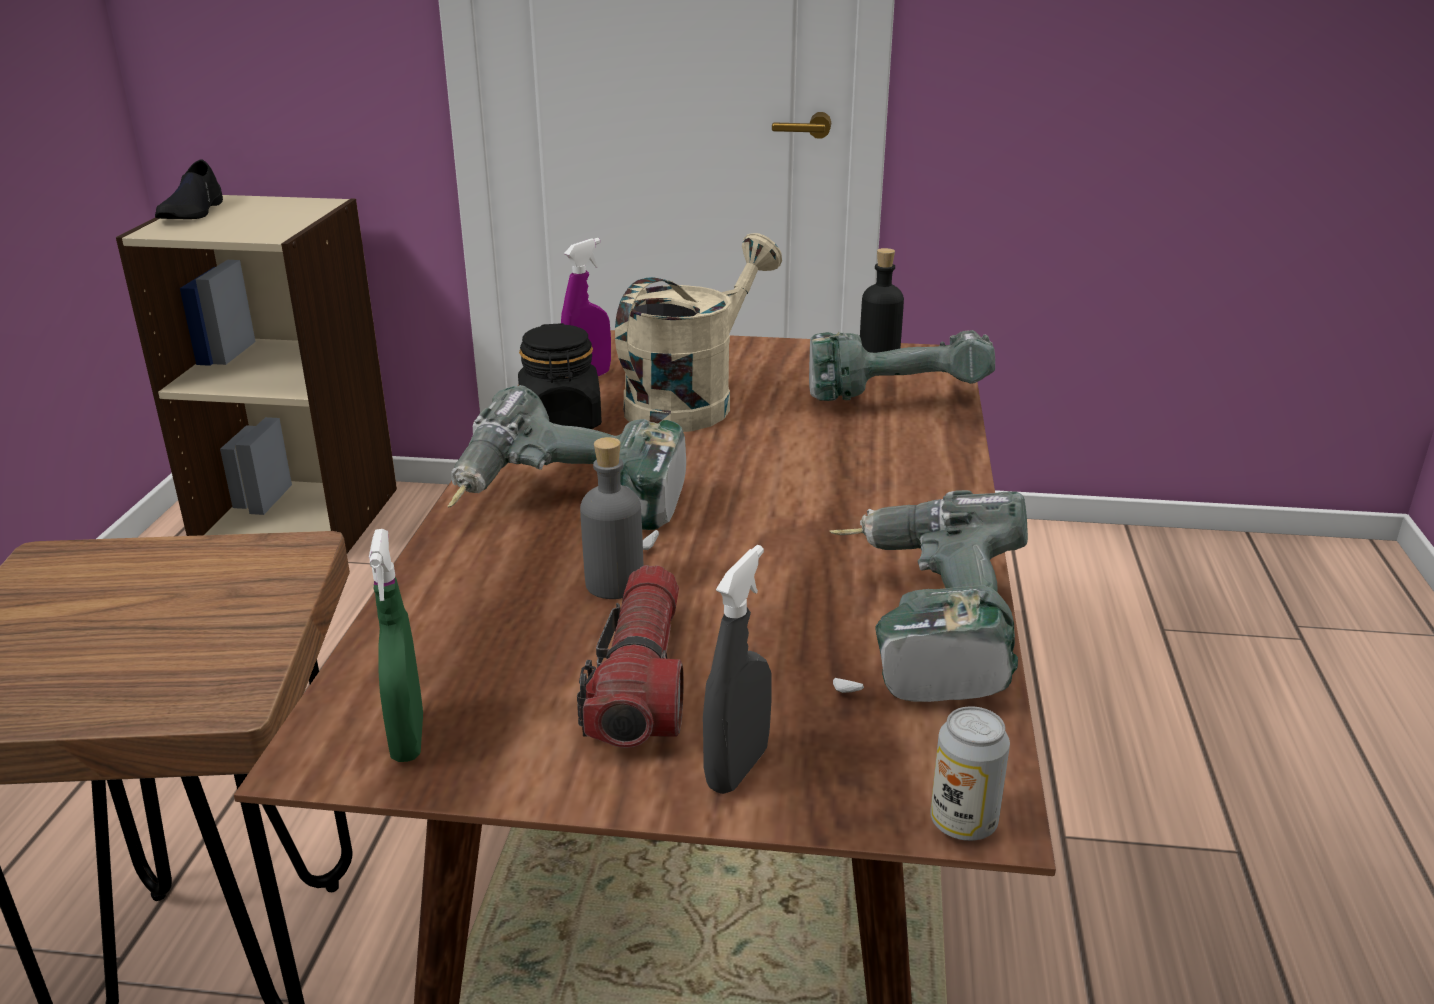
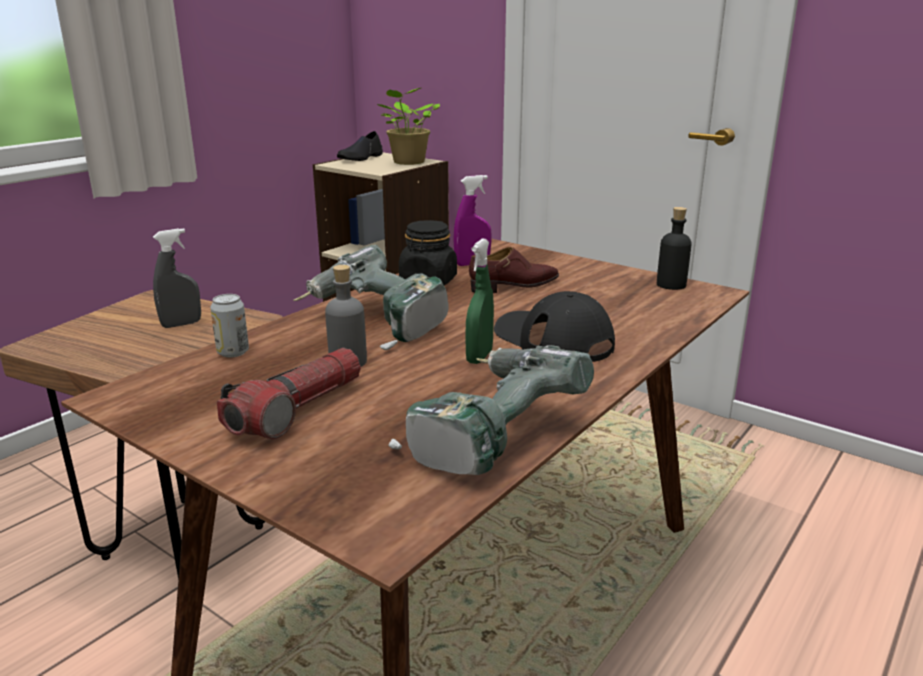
camera: 30 degrees right, 5 degrees down
green spray bottle [369,529,423,762] -> green spray bottle moved to [465,238,494,364]
beige watering can [615,233,782,432] -> brown shoe [469,247,559,293]
grey spray bottle [703,545,772,794] -> grey spray bottle moved to [153,228,201,328]
power drill [809,330,995,401] -> none
can [930,706,1010,841] -> can moved to [210,294,249,358]
none -> potted plant [377,88,440,165]
none -> black cap [494,291,615,362]

